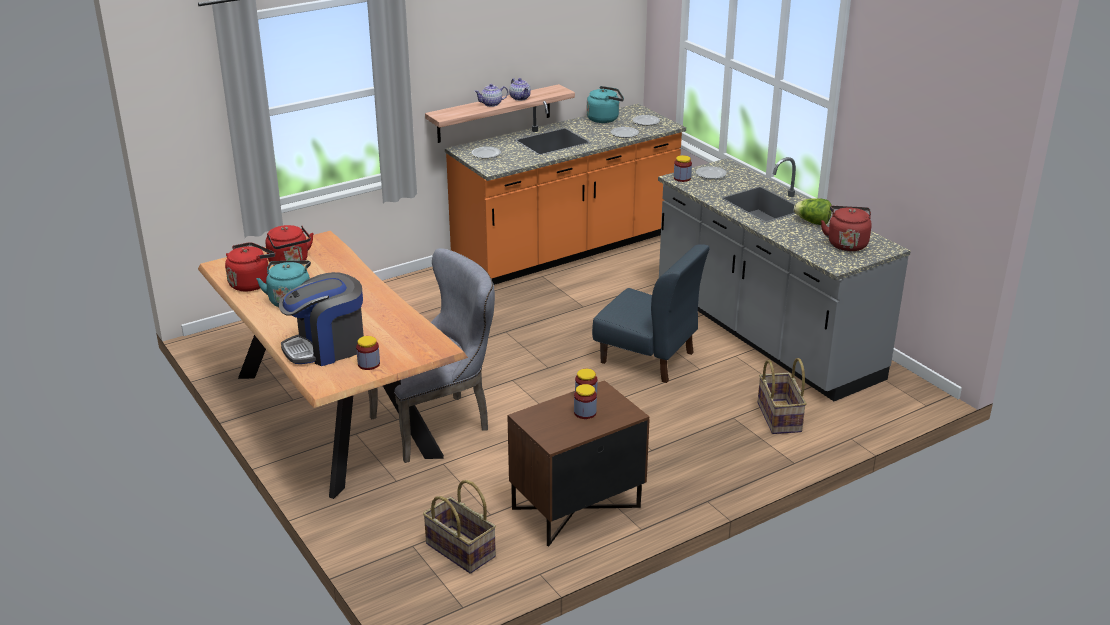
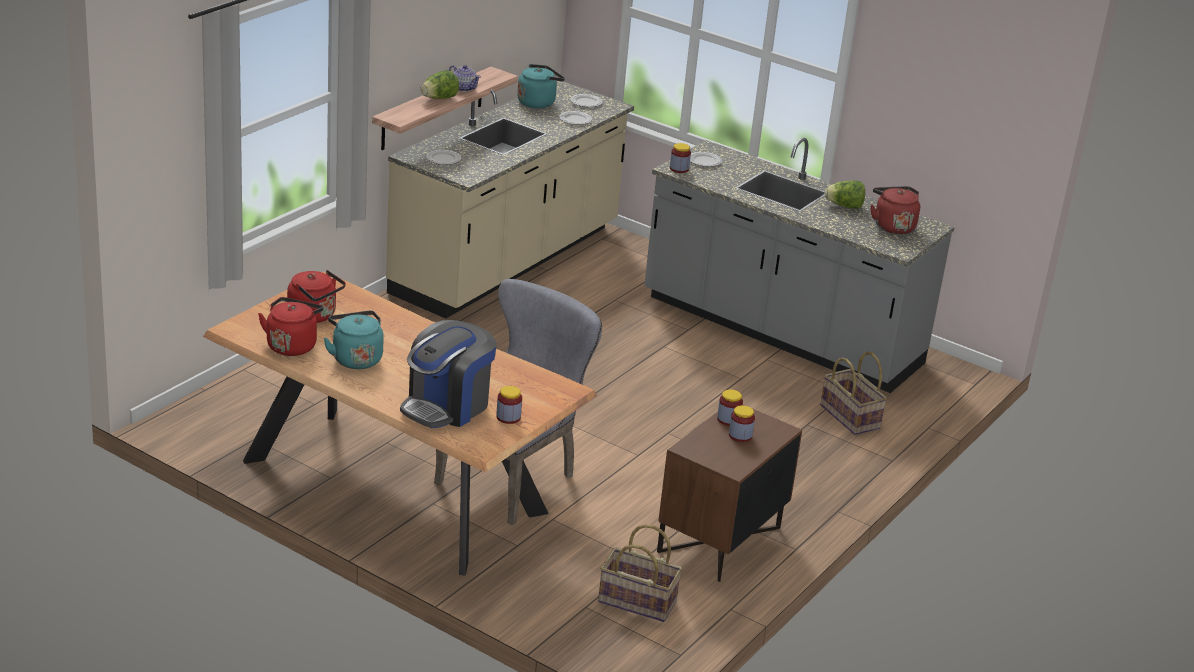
camera: 25 degrees left, 0 degrees up
orange counter [445,101,686,285] -> beige counter [386,81,634,319]
teapot [474,84,508,107] -> lettuce [420,70,459,99]
blue chair [592,244,710,383] -> none

